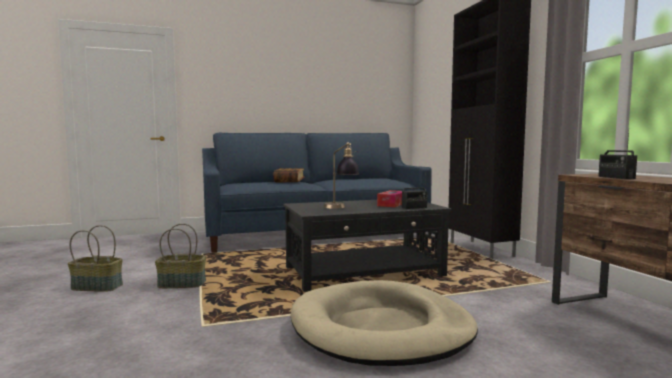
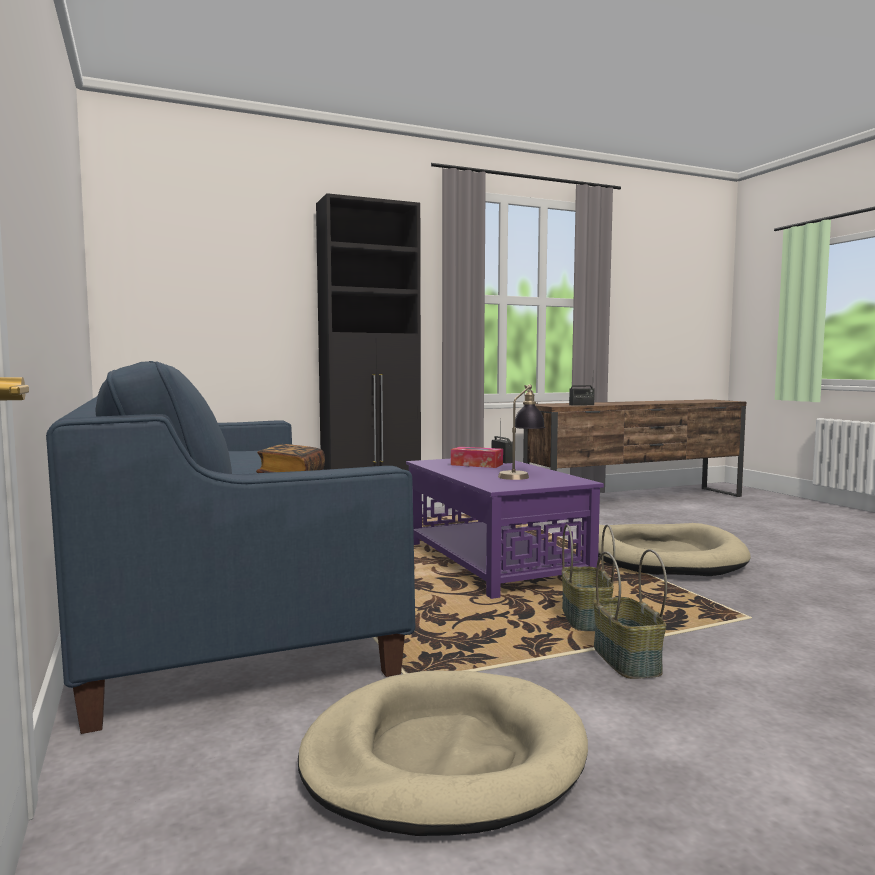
camera: 95 degrees left, 0 degrees up
basket [68,225,123,292] -> basket moved to [562,524,615,631]
black coffee table [283,200,451,292] -> purple coffee table [406,459,604,599]
none -> beige dog bed [298,671,588,836]

